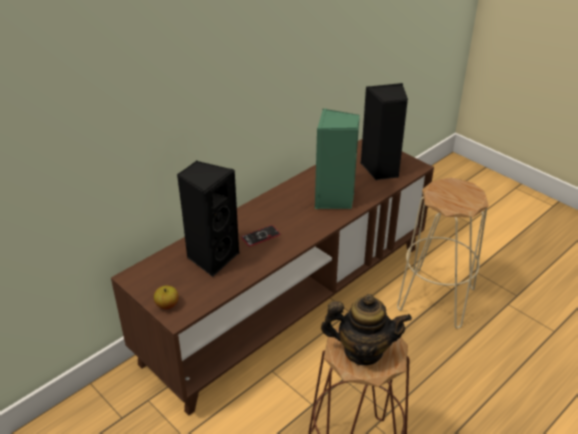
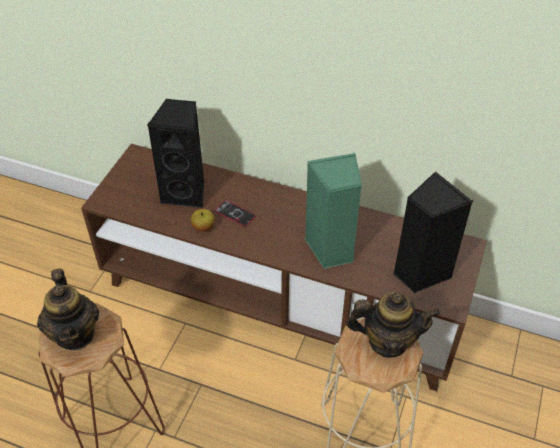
camera: 65 degrees right, 10 degrees up
apple [154,286,179,309] -> apple moved to [191,209,215,232]
none -> teapot [346,292,440,358]

